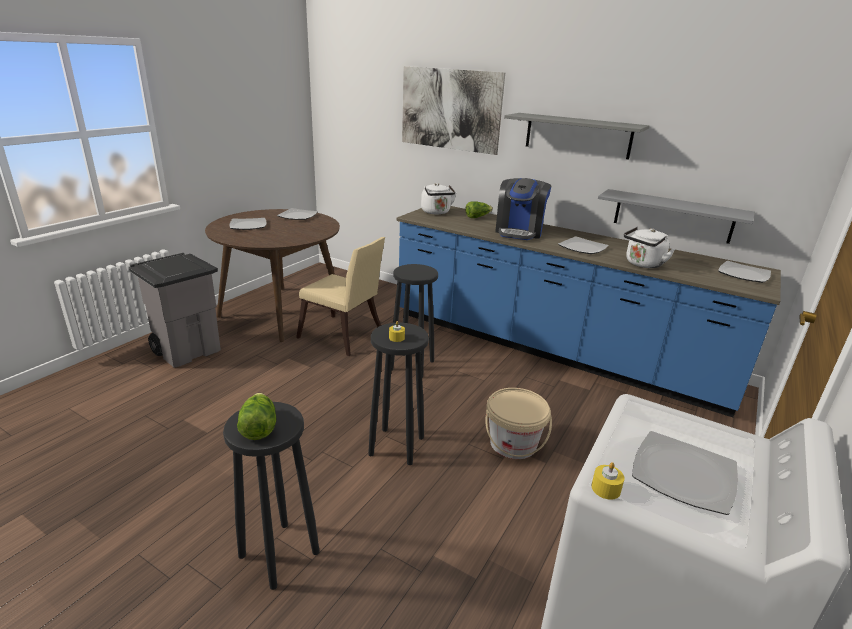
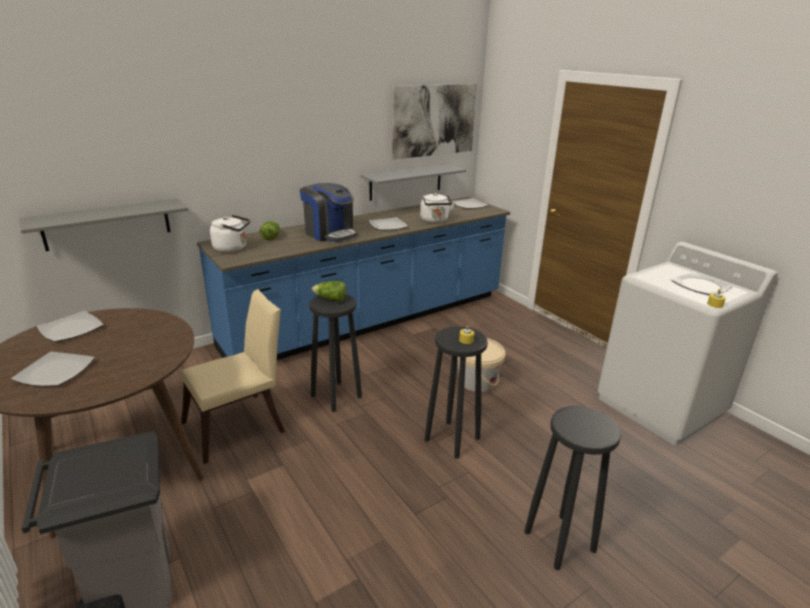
camera: 65 degrees left, 0 degrees up
lettuce [237,393,276,440] -> lettuce moved to [312,281,346,302]
picture [402,66,505,155] -> picture moved to [392,84,477,160]
grey shelf [504,113,649,159] -> grey shelf moved to [19,198,188,251]

